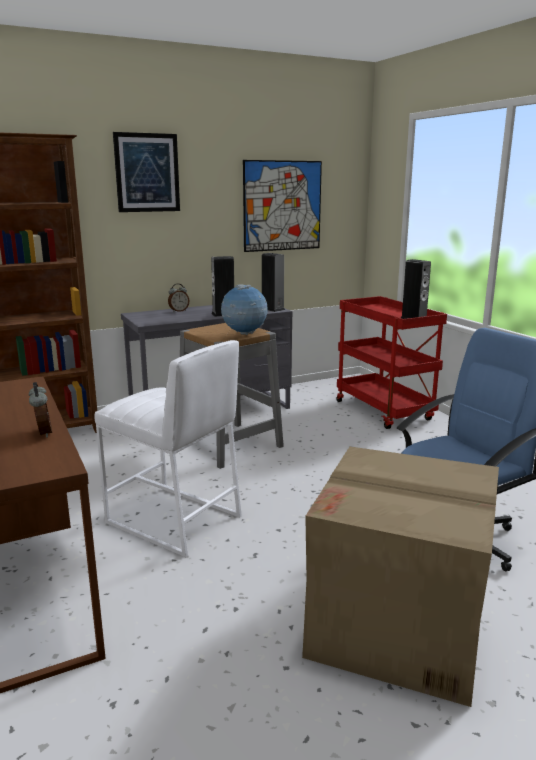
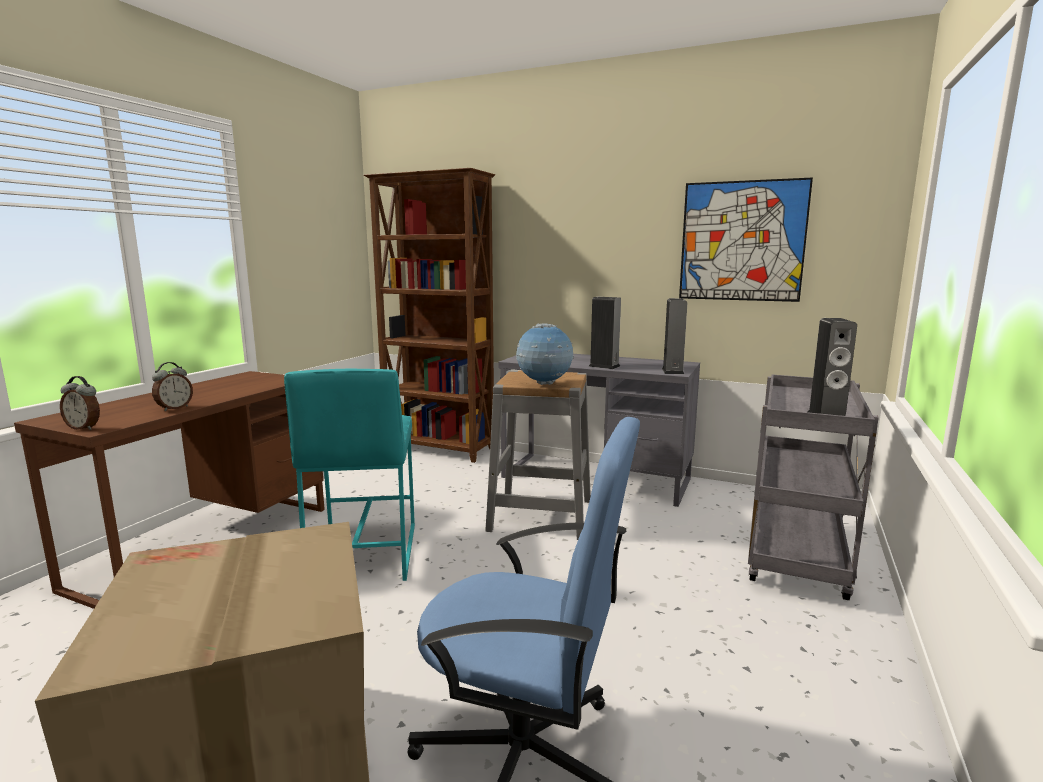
camera: 50 degrees right, 5 degrees down
white stool [95,340,242,557] -> turquoise stool [284,369,415,581]
picture [113,132,180,212] -> none
alarm clock [168,284,189,312] -> alarm clock moved to [60,376,100,430]
red cart [336,296,447,429] -> grey cart [748,375,879,600]

